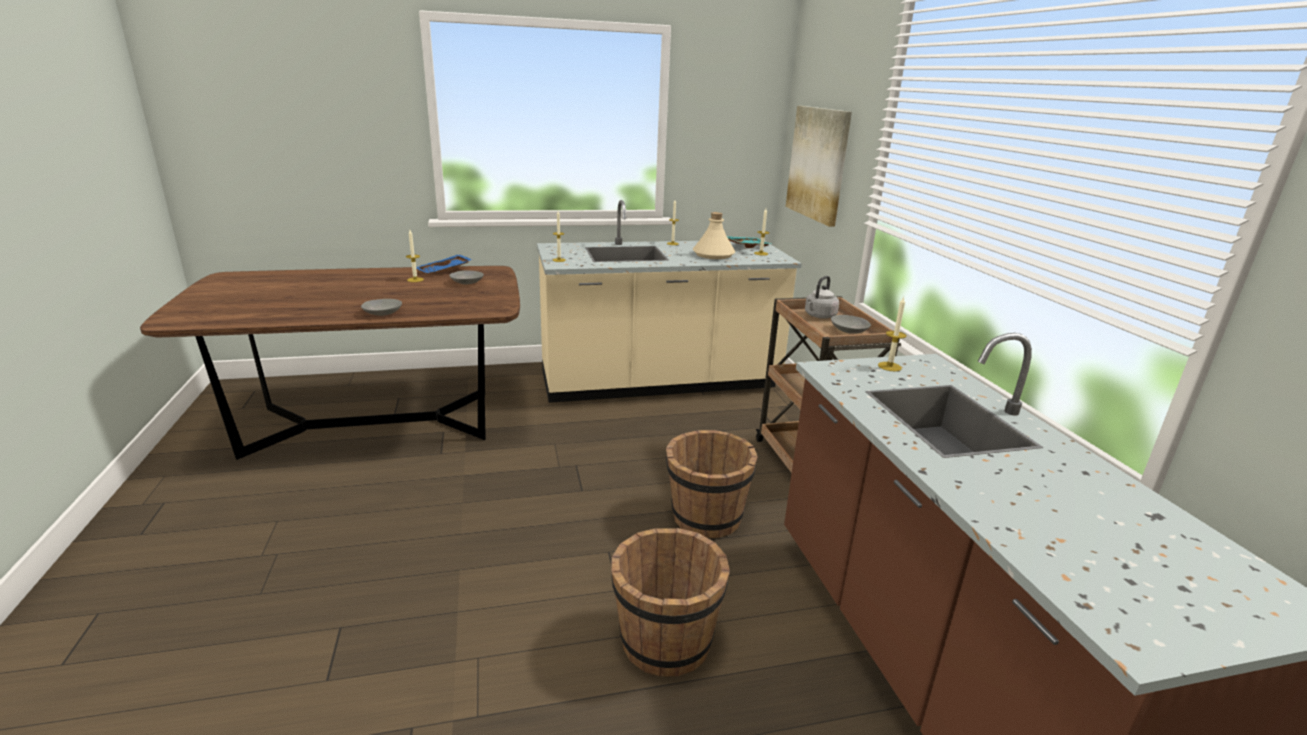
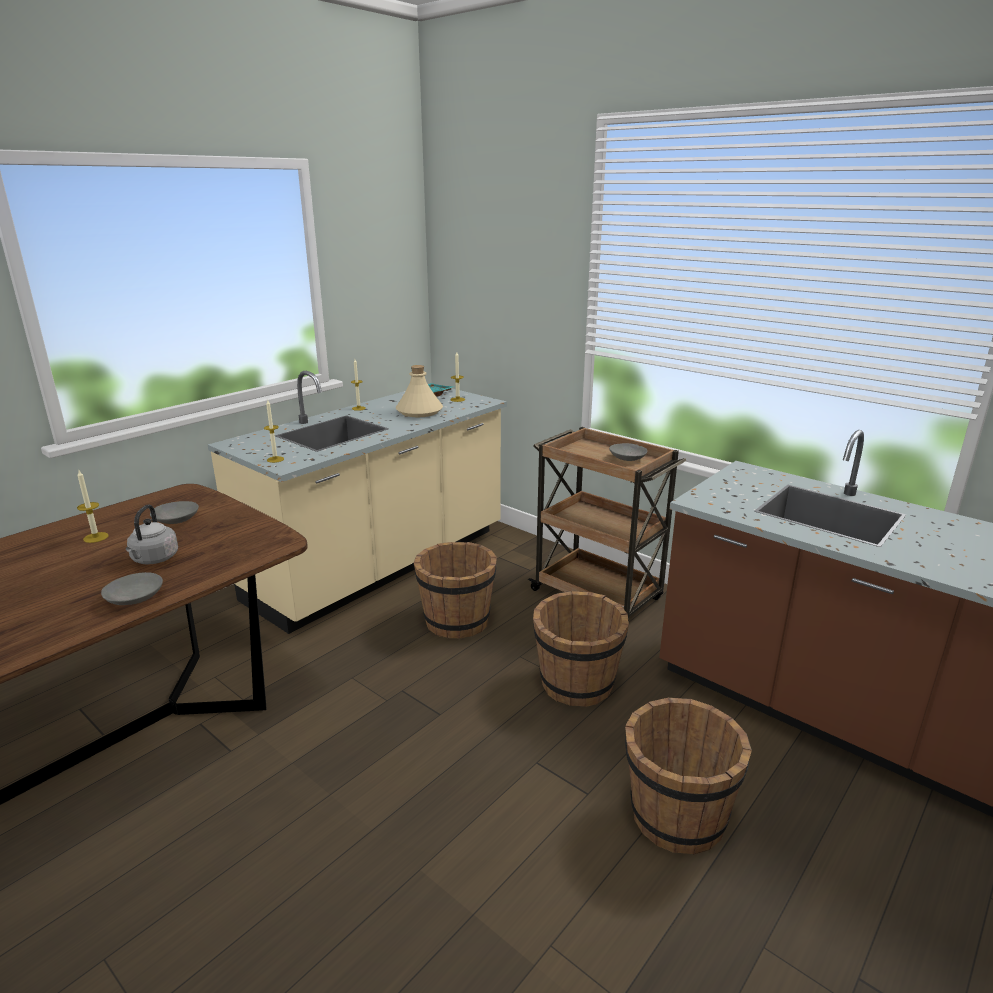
camera: 35 degrees left, 0 degrees up
blue tray [416,254,473,274] -> none
picture [786,106,852,227] -> none
grey kettle [805,276,839,318] -> grey kettle moved to [126,504,178,564]
candle [878,297,906,371] -> none
none -> brown bucket [414,542,497,638]

